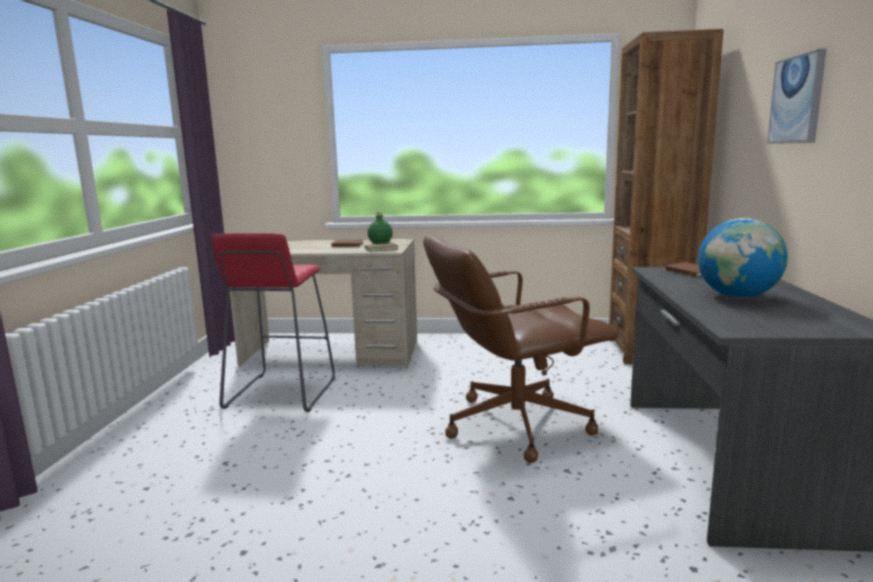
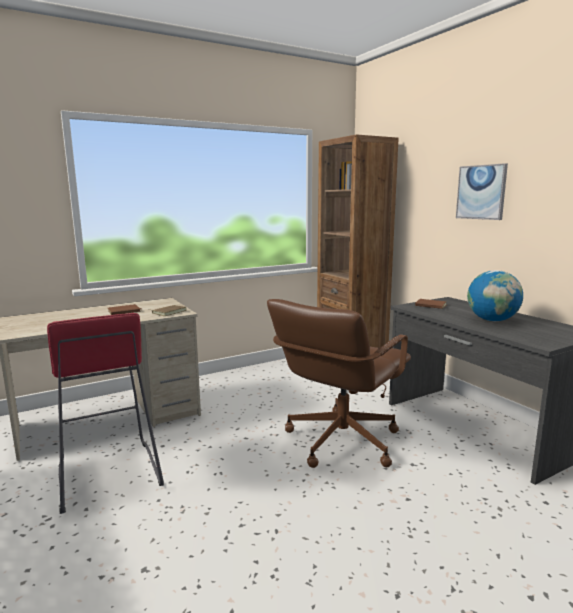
camera: 35 degrees left, 0 degrees up
green bottle [368,212,393,244] -> none

